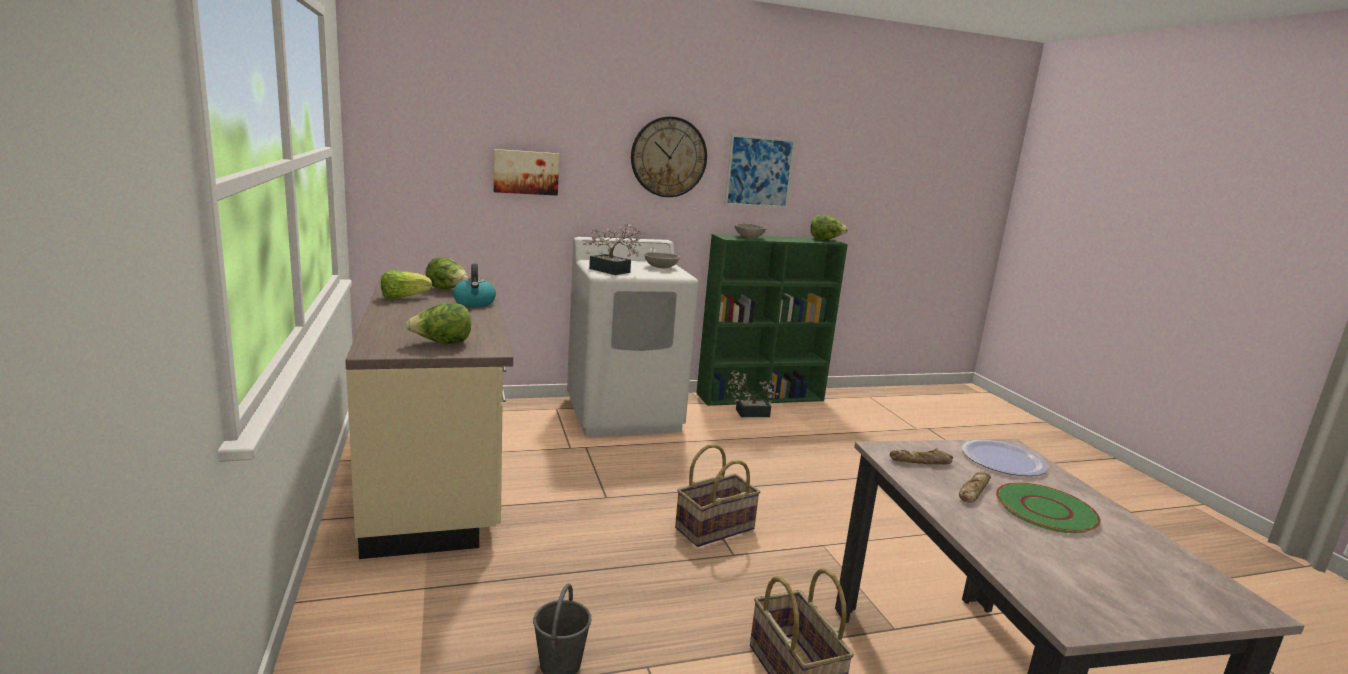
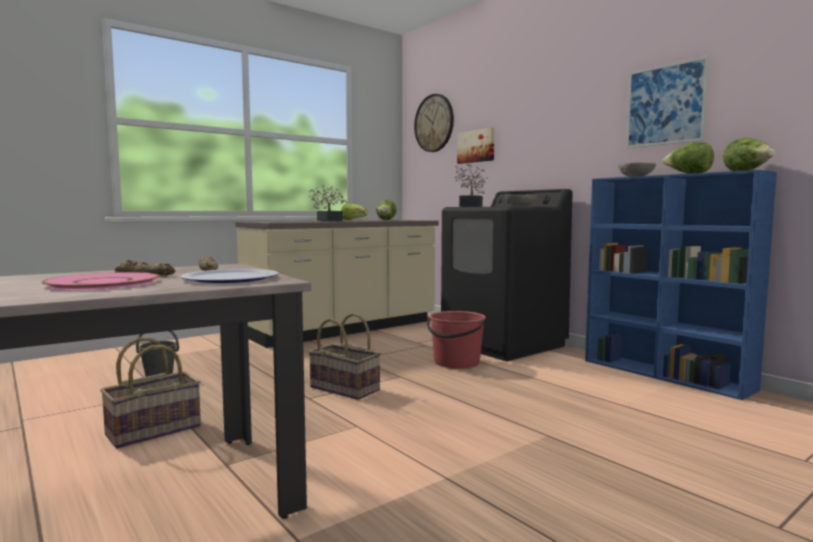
camera: 70 degrees right, 10 degrees down
lettuce [405,303,471,344] -> lettuce moved to [663,142,714,174]
kettle [453,264,496,307] -> none
white washing machine [567,237,699,437] -> black washing machine [441,189,572,361]
wall clock [631,116,707,197] -> wall clock moved to [414,94,454,152]
green bookcase [697,234,848,406] -> blue bookcase [585,170,777,400]
potted plant [726,370,779,417] -> potted plant moved to [309,184,347,221]
green plate [996,482,1101,533] -> pink plate [42,272,160,290]
none -> red bucket [427,311,486,369]

